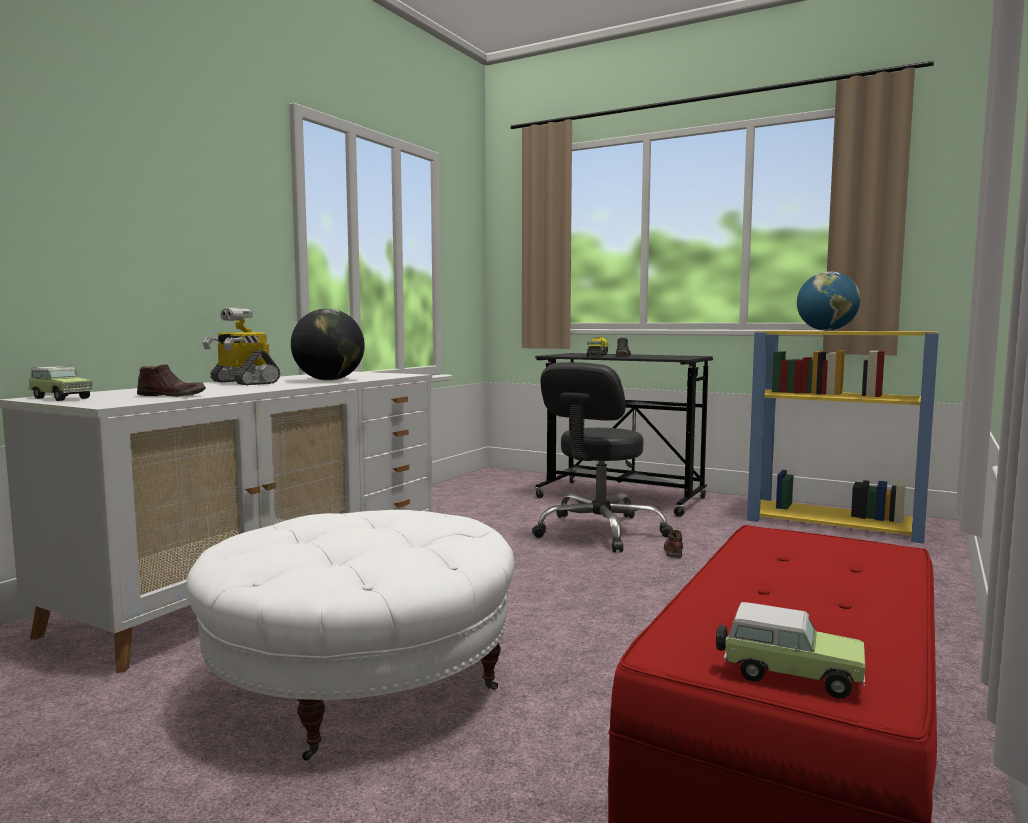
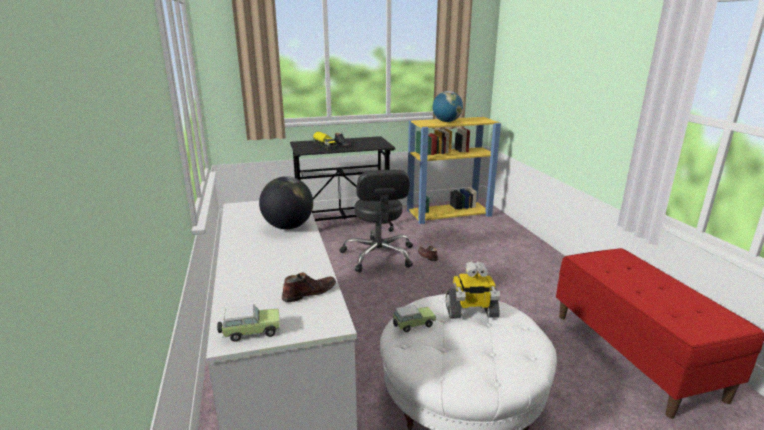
camera: 45 degrees left, 15 degrees up
toy robot [203,308,280,385] -> toy robot moved to [446,261,500,319]
toy car [716,602,866,698] -> toy car moved to [392,305,436,332]

